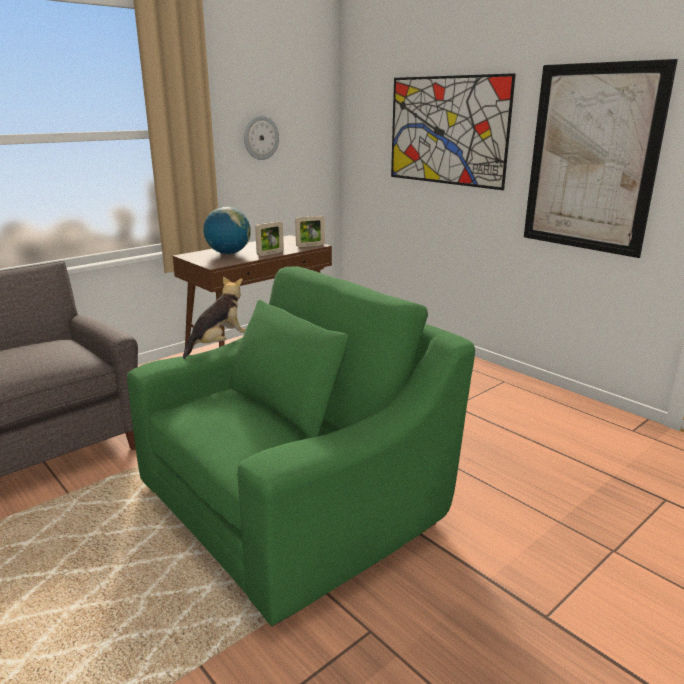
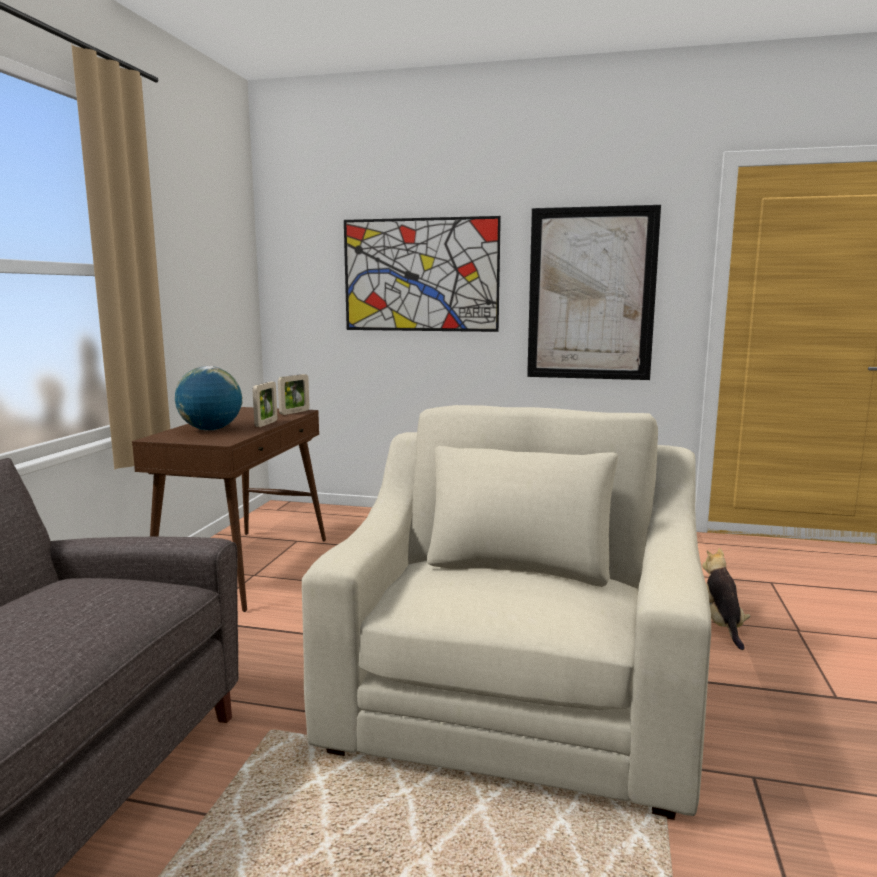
camera: 35 degrees left, 10 degrees down
green armchair [127,266,475,627] -> beige armchair [302,405,711,820]
plush toy [183,277,246,359] -> plush toy moved to [702,548,750,650]
wall clock [244,115,279,160] -> none

